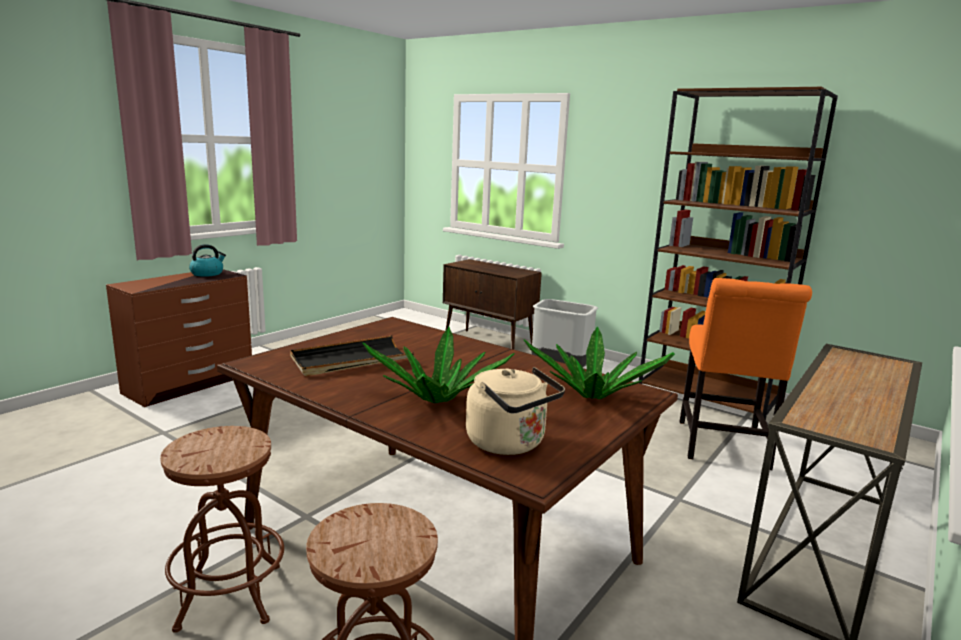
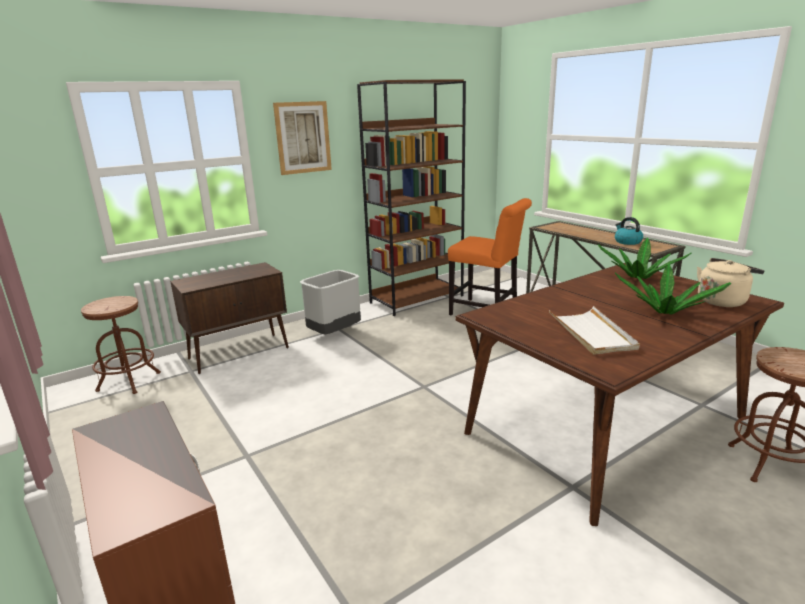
camera: 70 degrees left, 5 degrees up
brown stool [160,426,284,633] -> brown stool moved to [81,296,161,394]
kettle [189,244,226,277] -> kettle moved to [615,217,643,245]
black tray [290,335,414,376] -> white tray [549,306,640,355]
none -> picture [273,101,332,175]

